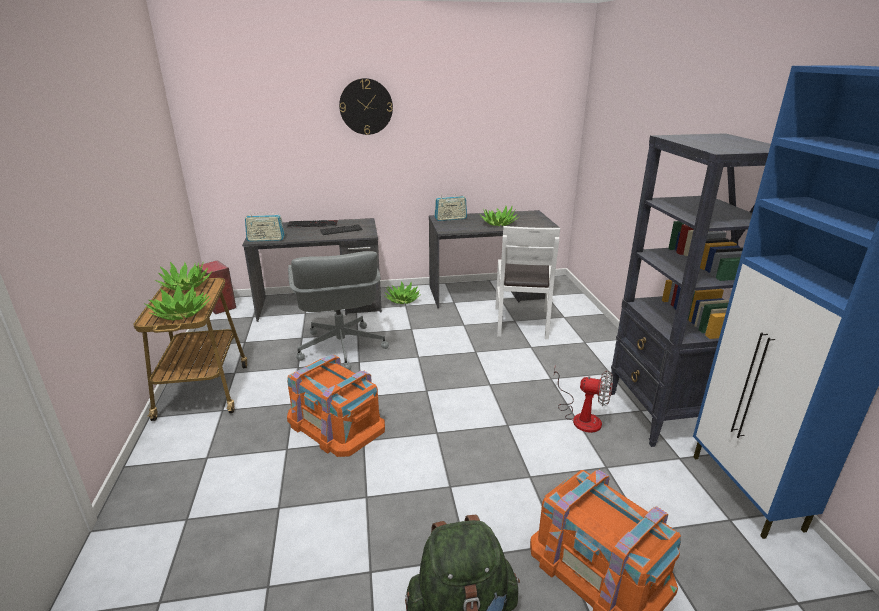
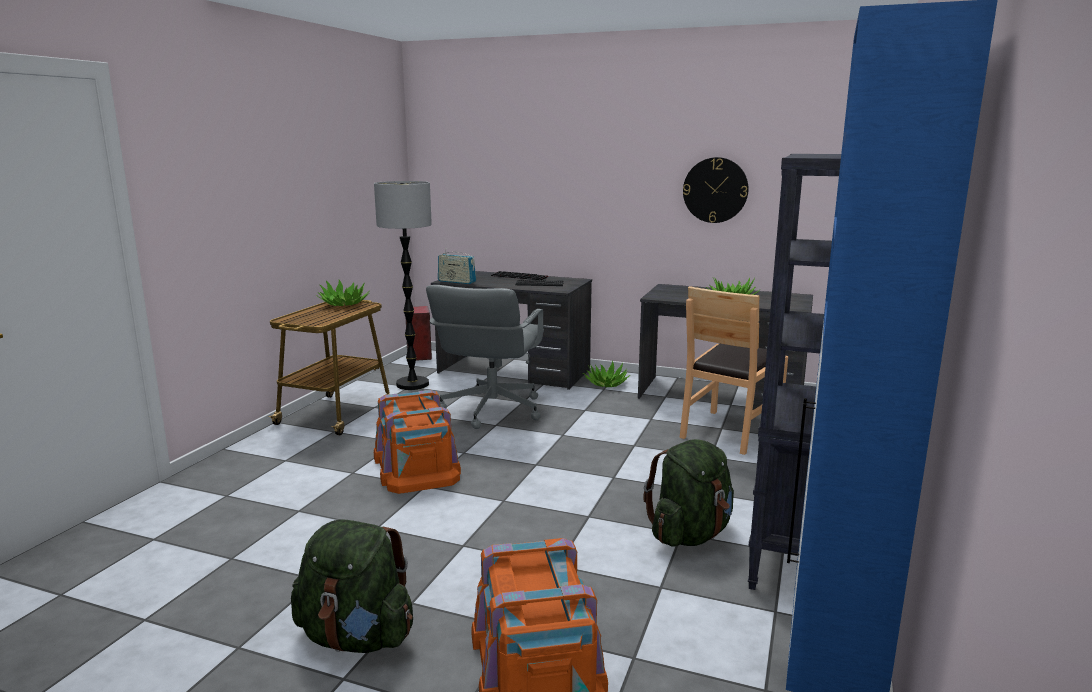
camera: 30 degrees right, 10 degrees down
potted plant [144,283,210,321] -> none
wall clock [339,78,393,135] -> wall clock moved to [683,157,749,223]
radio [434,193,467,221] -> none
white chair [496,226,560,339] -> brown chair [680,286,788,455]
fan [553,368,613,433] -> green backpack [643,439,734,547]
none -> floor lamp [374,181,432,390]

